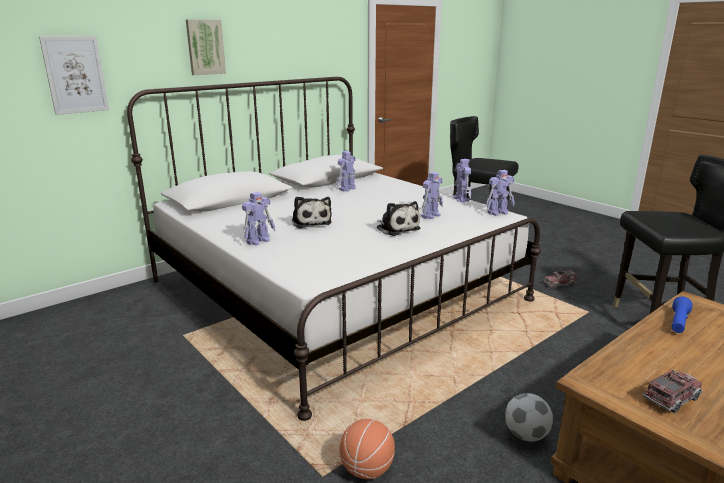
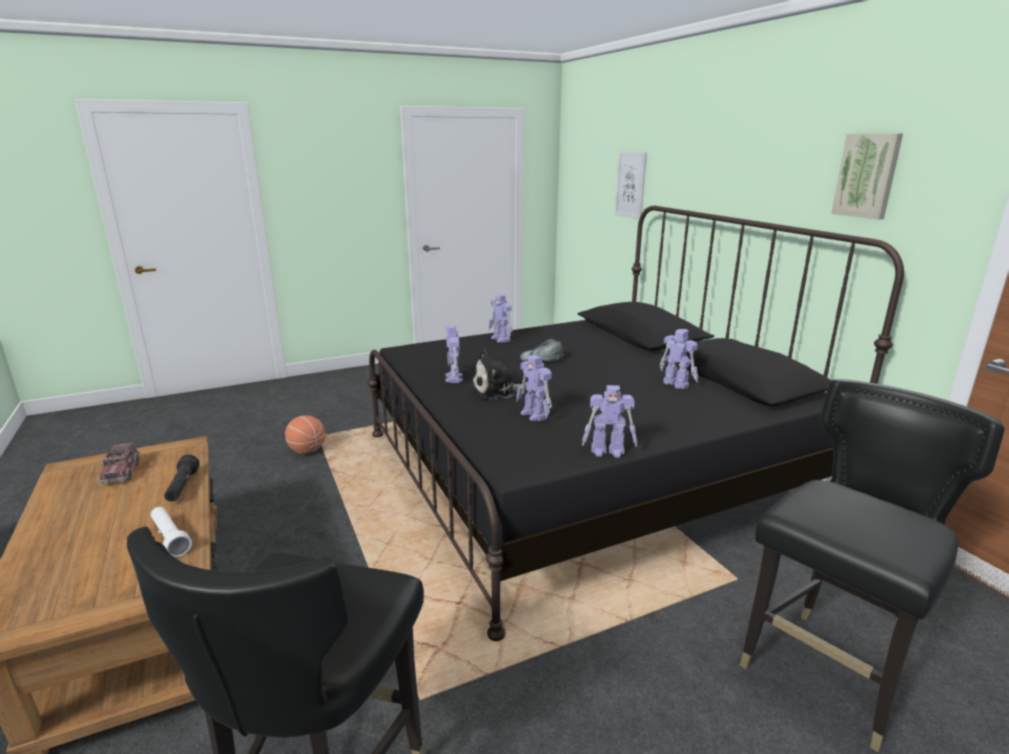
camera: 105 degrees right, 0 degrees up
white bed [127,77,541,421] -> black bed [368,206,904,641]
picture [186,20,226,75] -> picture moved to [831,133,903,220]
plush toy [292,197,332,229] -> grey cap [520,339,564,361]
toy robot [486,170,515,216] -> toy robot moved to [445,325,463,383]
football [505,393,553,442] -> none
toy truck [544,269,579,289] -> none
blue flashlight [672,297,692,333] -> white flashlight [151,507,192,557]
none -> black flashlight [164,455,200,502]

